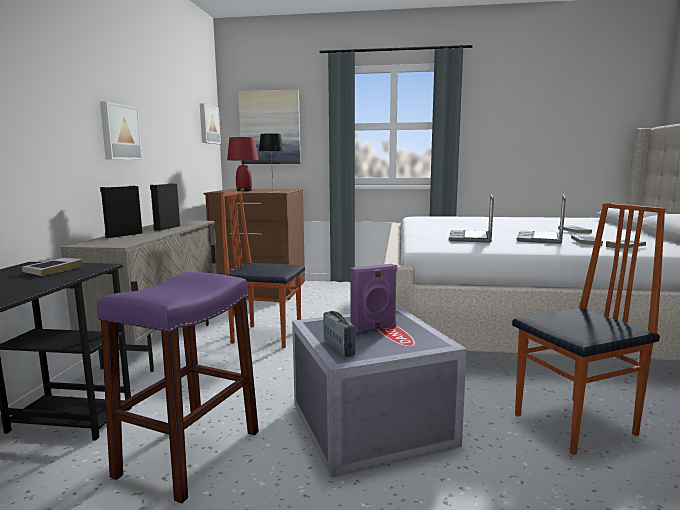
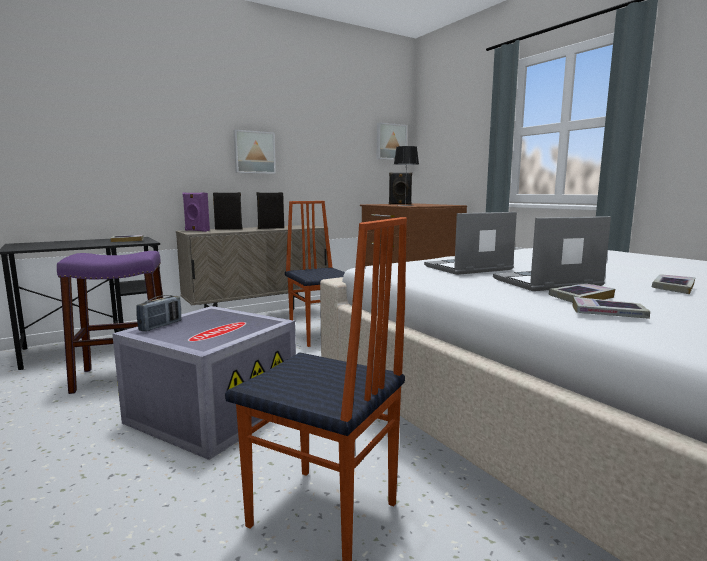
camera: 50 degrees right, 0 degrees up
red table lamp [227,137,259,191] -> black speaker [389,172,412,205]
picture [238,89,300,164] -> none
purple speaker [350,264,397,334] -> purple speaker moved to [182,192,210,232]

